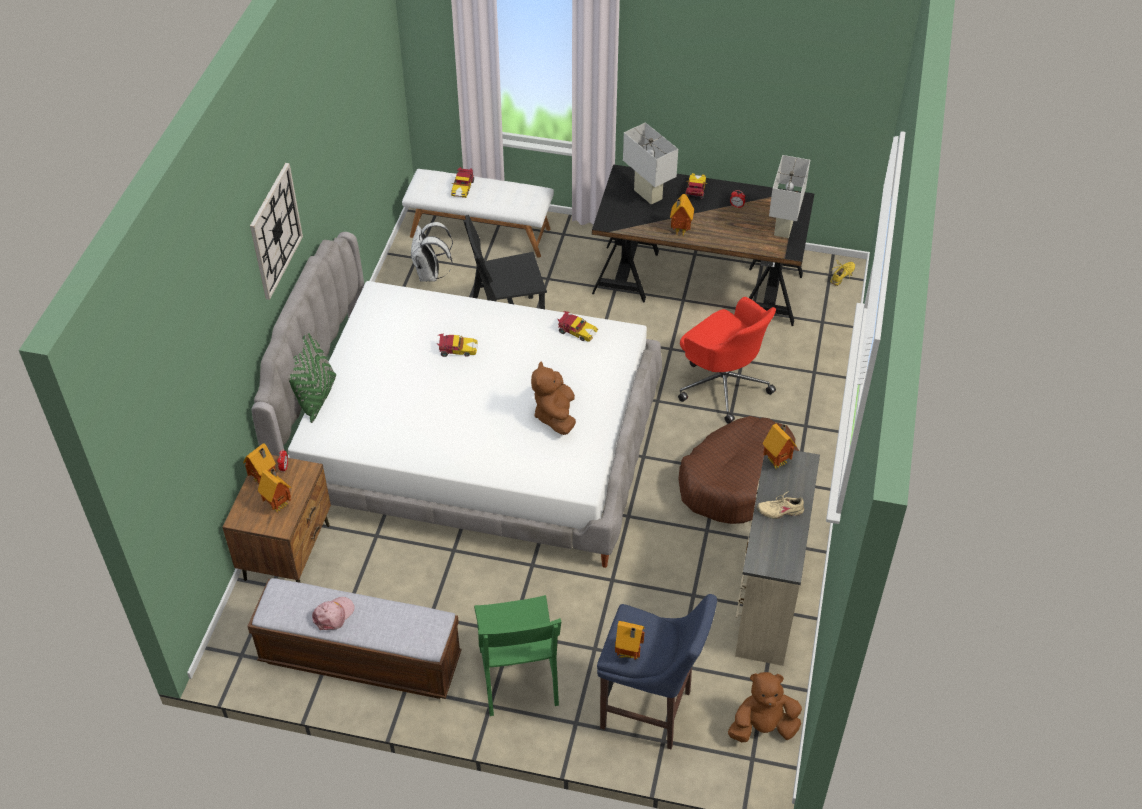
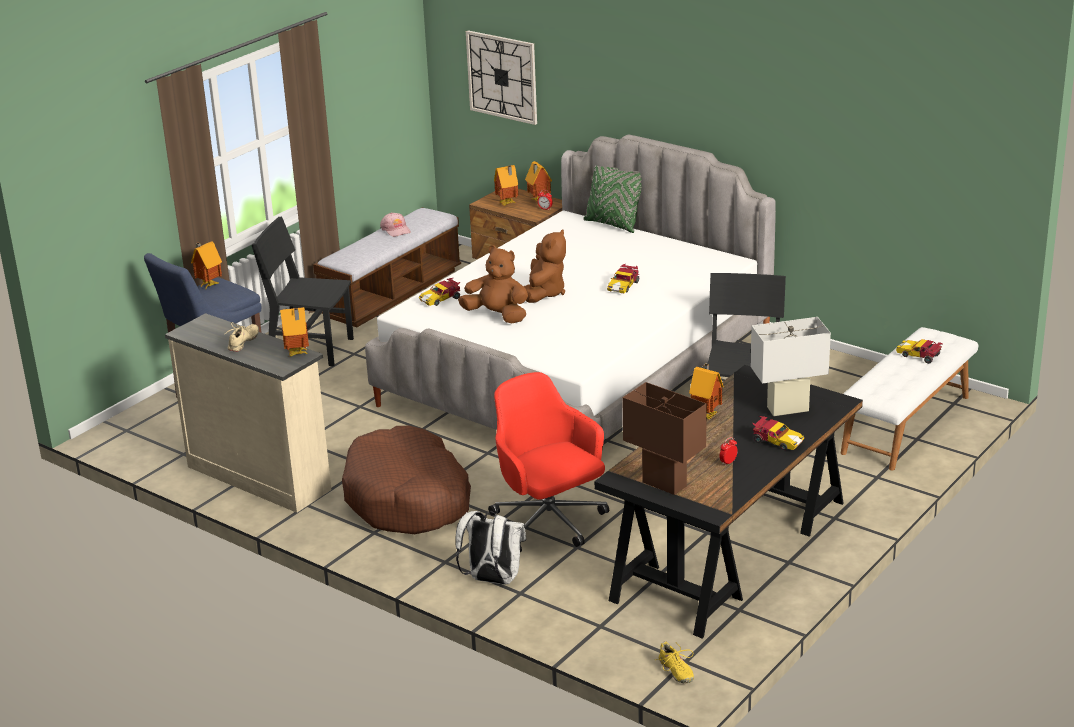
camera: 115 degrees right, 20 degrees down
wall clock [250,163,303,300] -> wall clock moved to [466,30,537,125]
white backpack [411,222,453,282] -> white backpack moved to [455,511,526,585]
green chair [474,595,561,716] -> black chair [252,217,354,366]
toy car [558,311,598,342] -> toy car moved to [419,278,460,306]
red office chair [678,297,776,423] -> red office chair turned 75 degrees clockwise [488,372,609,552]
brown plush toy [728,672,802,742] -> brown plush toy moved to [523,229,566,303]
white table lamp [769,155,810,238] -> brown table lamp [622,382,707,495]

